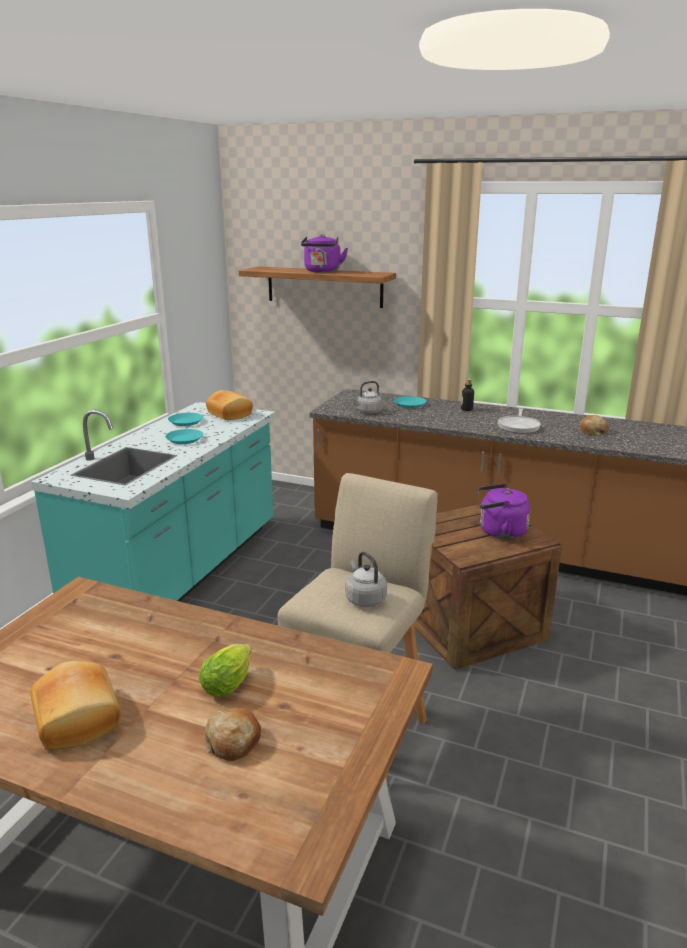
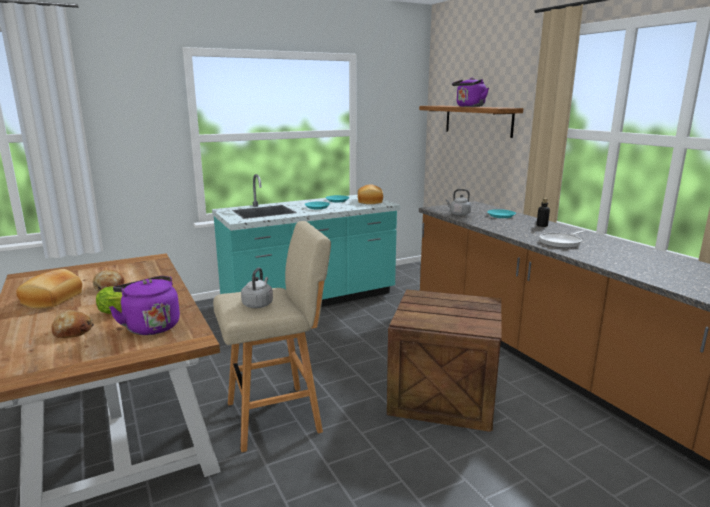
camera: 40 degrees right, 5 degrees down
purple kettle [478,484,531,539] -> purple kettle moved to [109,276,180,335]
bread [579,415,609,436] -> bread moved to [93,270,124,291]

